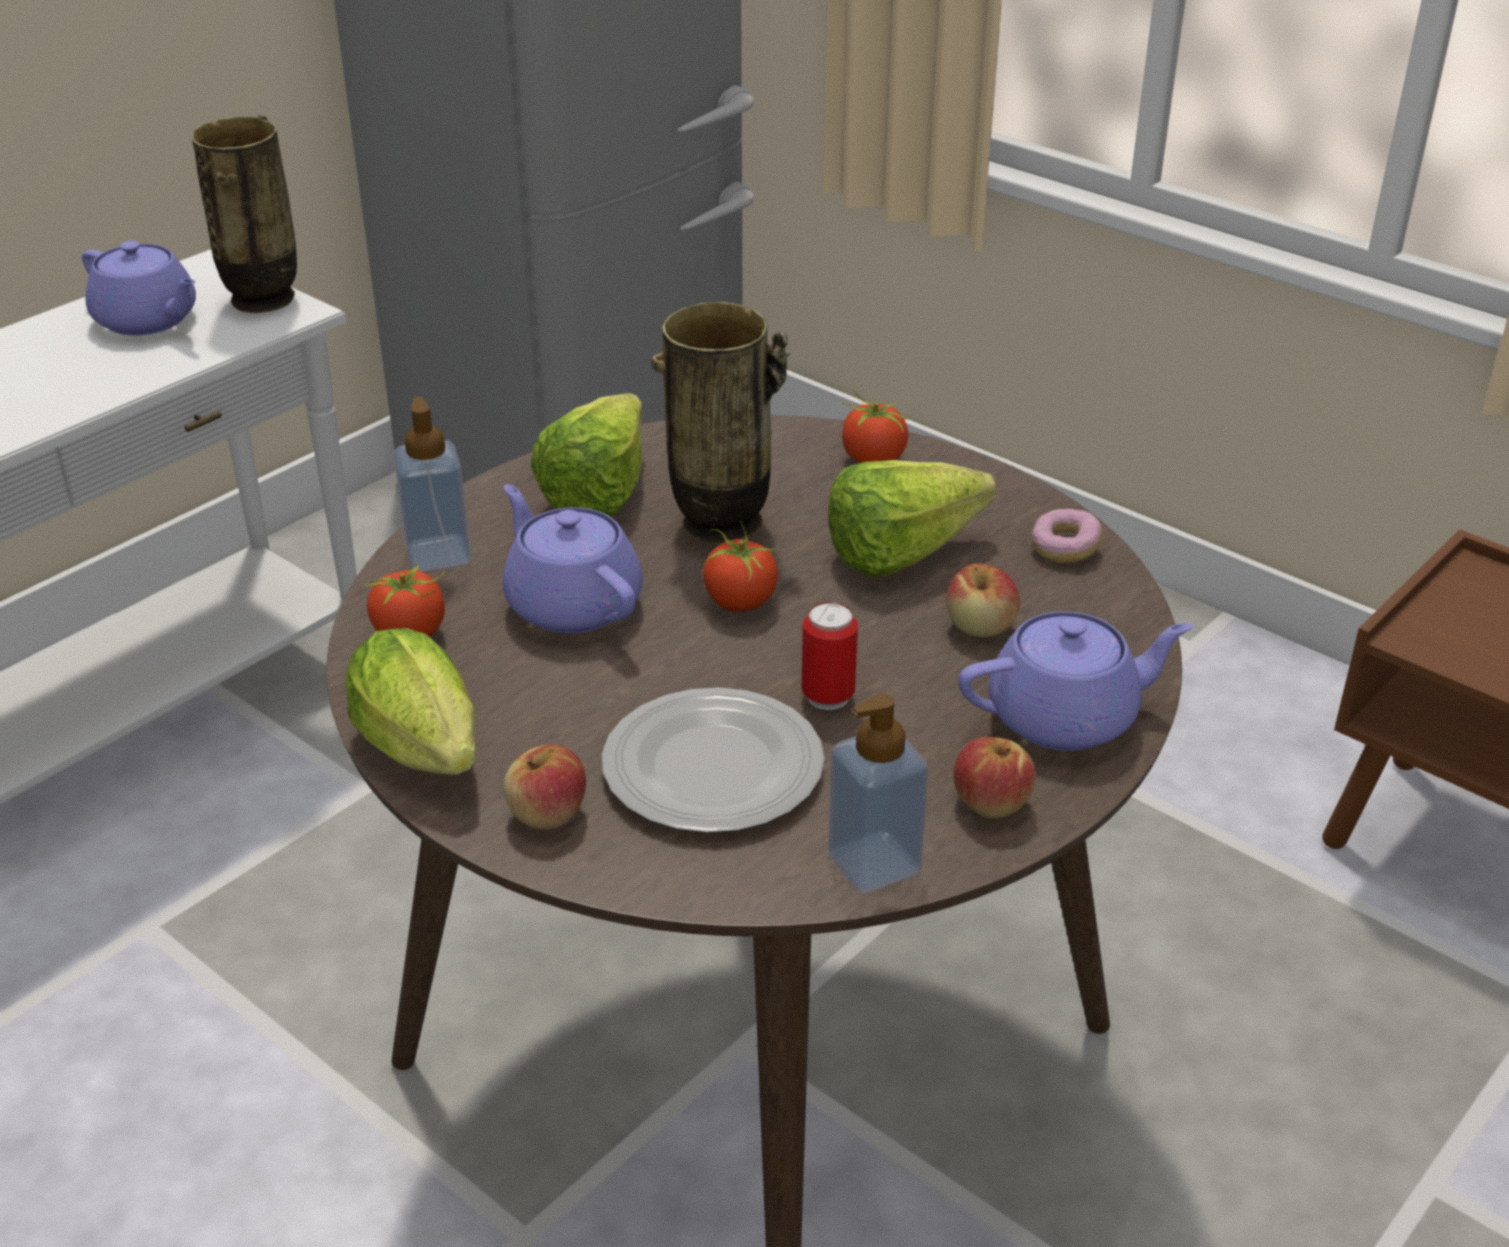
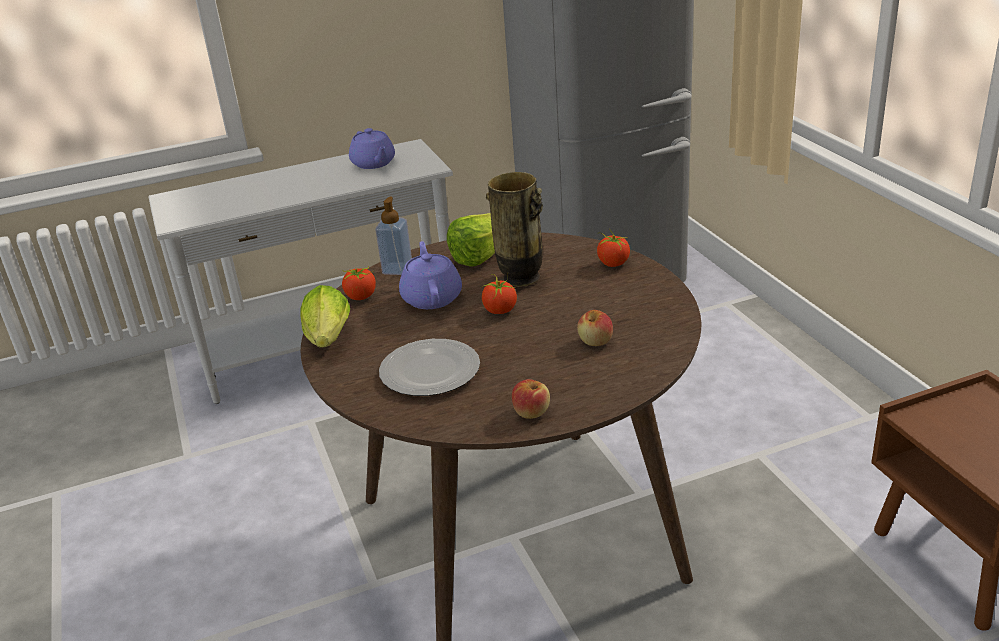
camera: 30 degrees right, 5 degrees down
vase [191,114,297,313] -> none
apple [504,745,586,830] -> none
can [802,602,858,710] -> none
lettuce [828,460,996,578] -> none
soap dispenser [828,693,928,893] -> none
purple teapot [959,611,1193,751] -> none
donut [1031,509,1103,563] -> none

